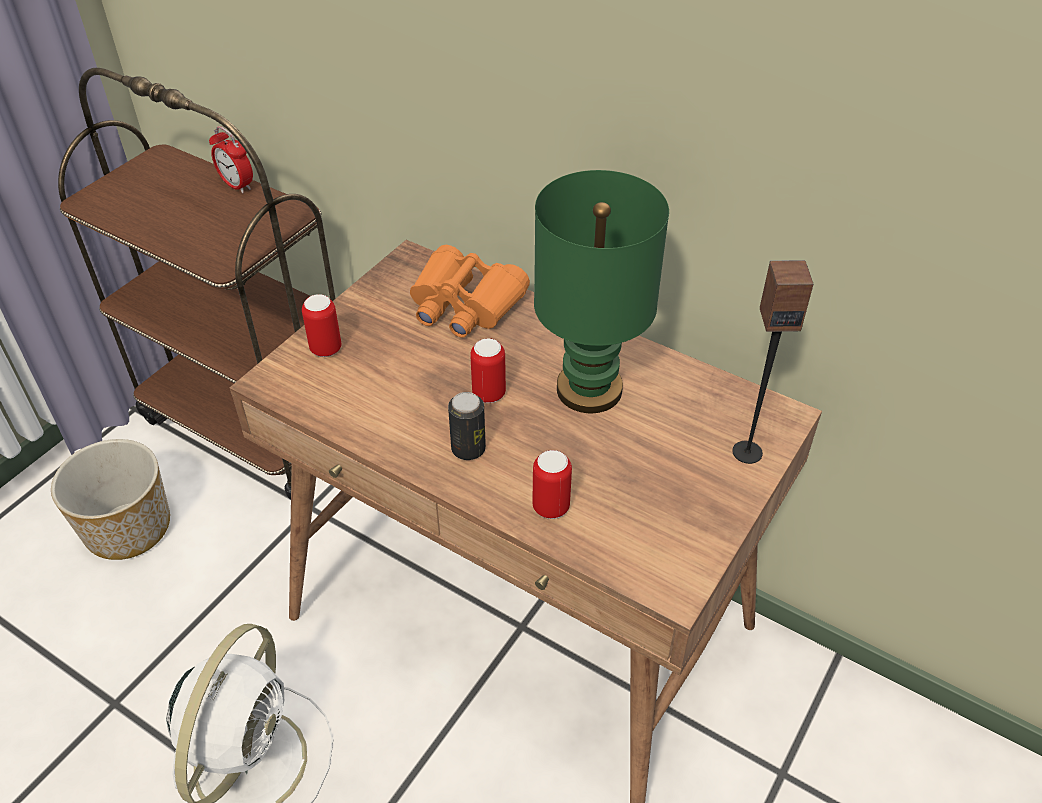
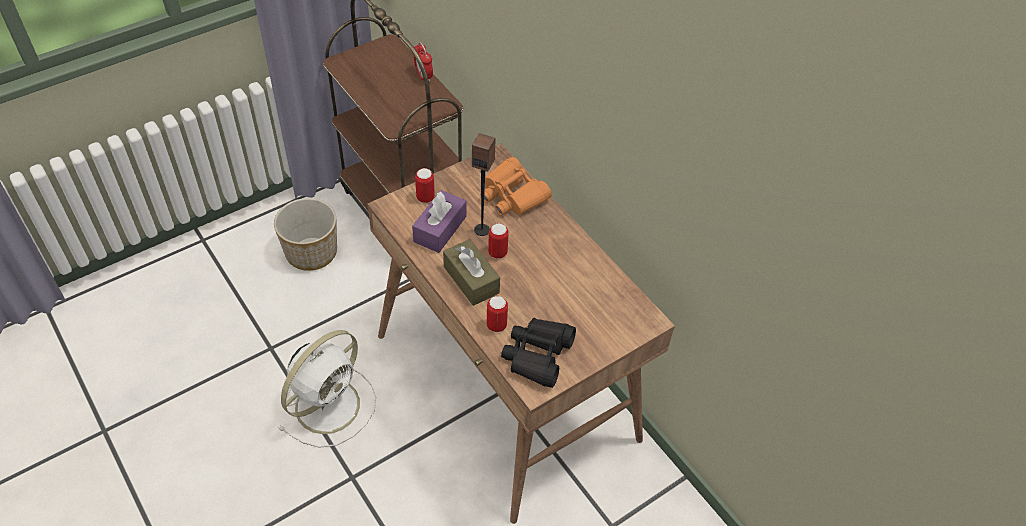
camera: 20 degrees right, 5 degrees up
can [448,392,486,460] -> brown tissue box [443,239,500,306]
green table lamp [534,170,669,413] -> none
speaker [732,260,813,464] -> speaker moved to [472,133,496,236]
none -> purple tissue box [412,190,467,253]
none -> black binoculars [501,318,576,388]

